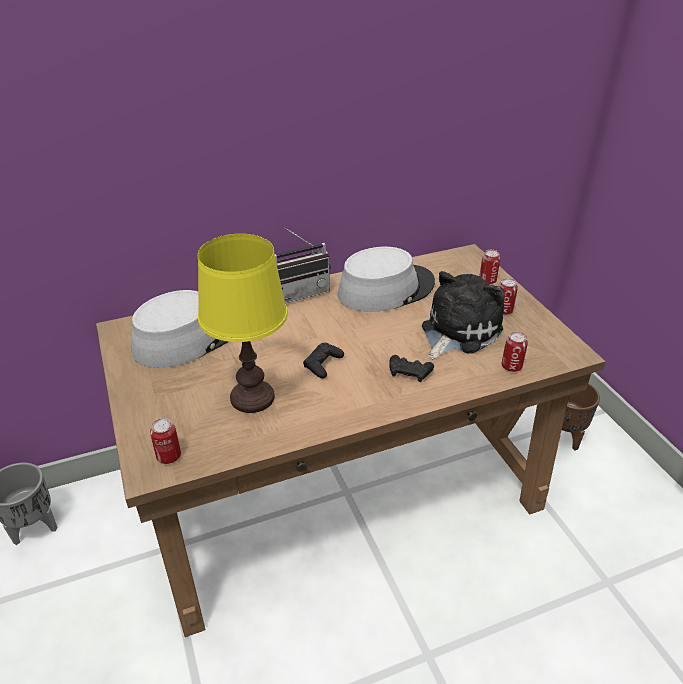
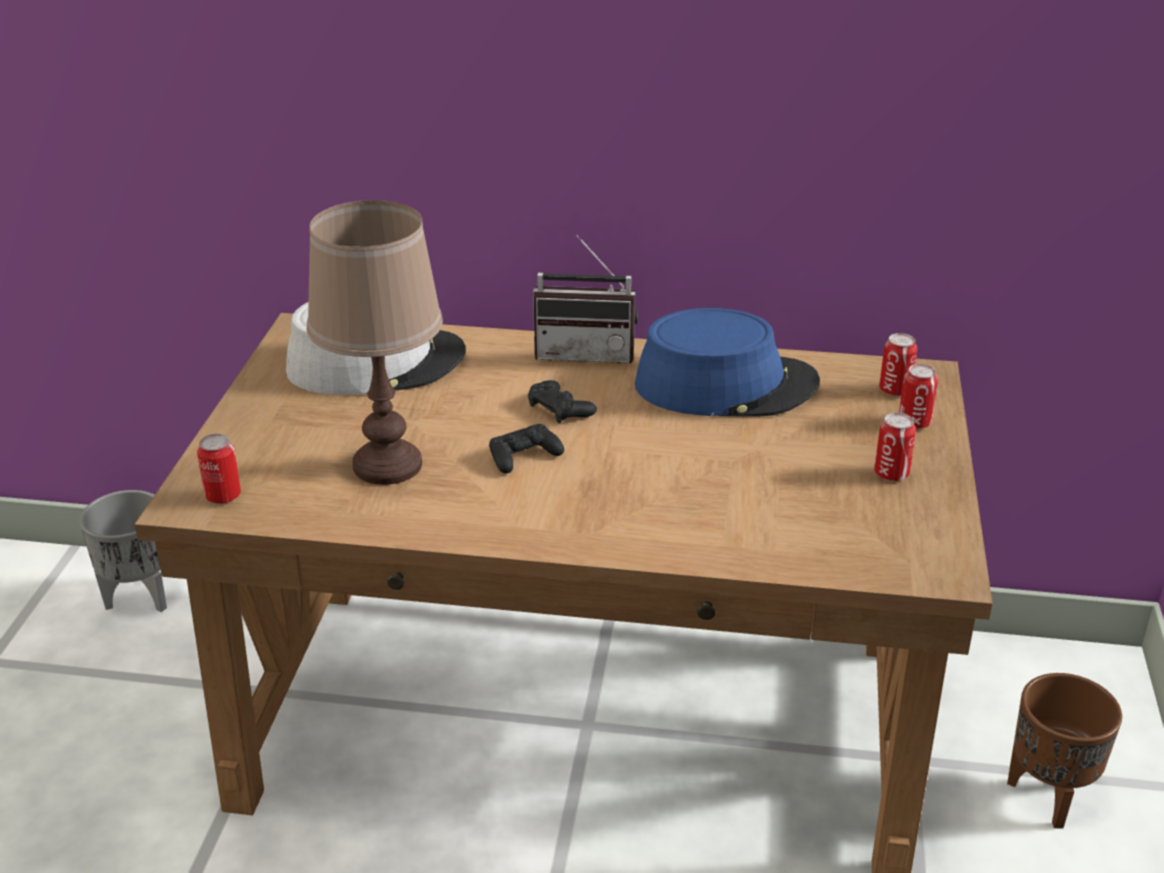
camera: 30 degrees right, 5 degrees down
yellow table lamp [198,234,288,413] -> brown table lamp [307,200,443,485]
grey hat [338,247,435,312] -> blue hat [635,308,820,417]
black game controller [389,355,434,382] -> black game controller moved to [528,380,597,423]
plush toy [422,271,505,359] -> none
can [501,332,528,372] -> can moved to [879,333,917,396]

